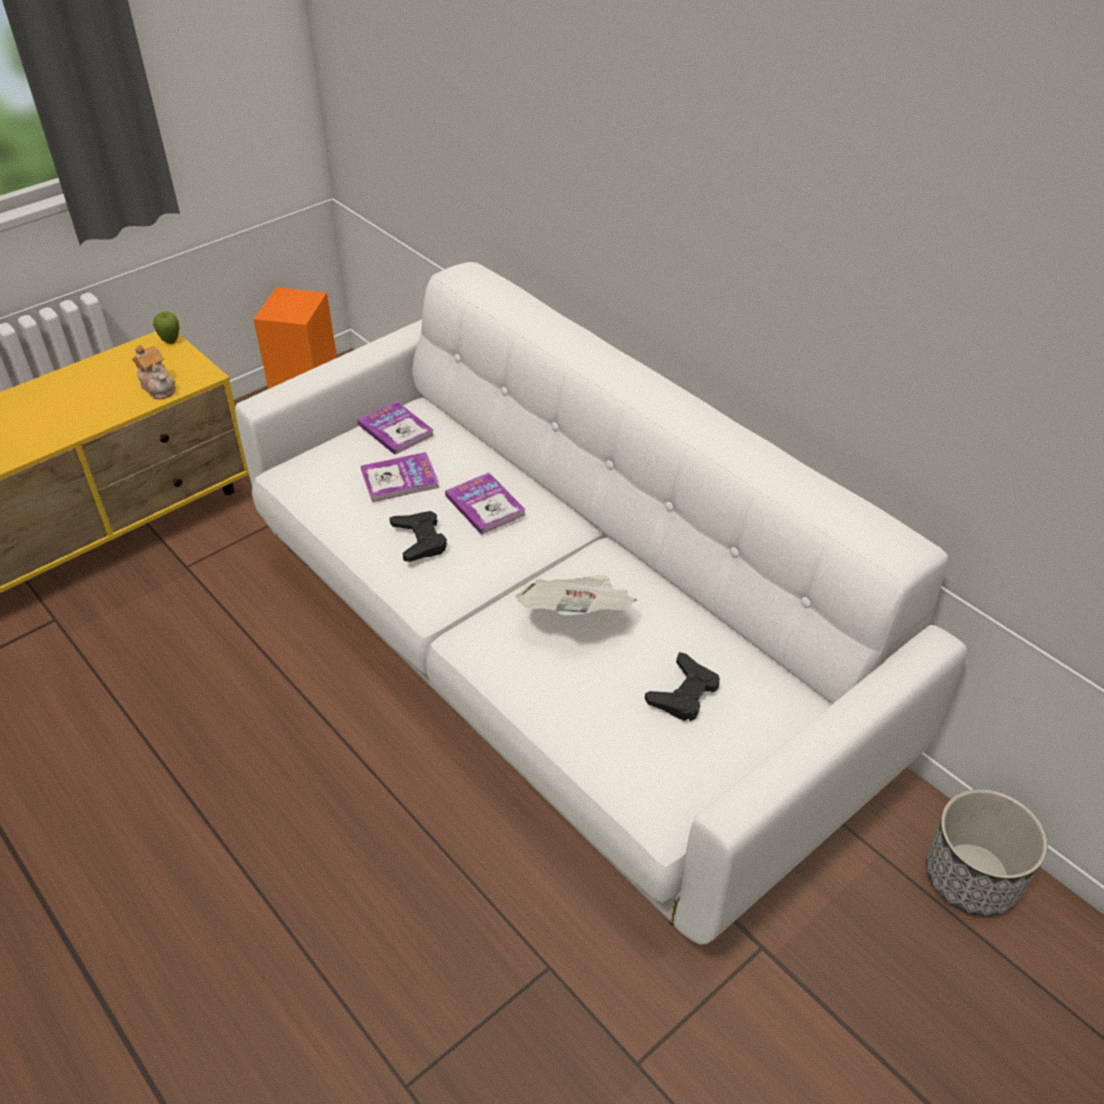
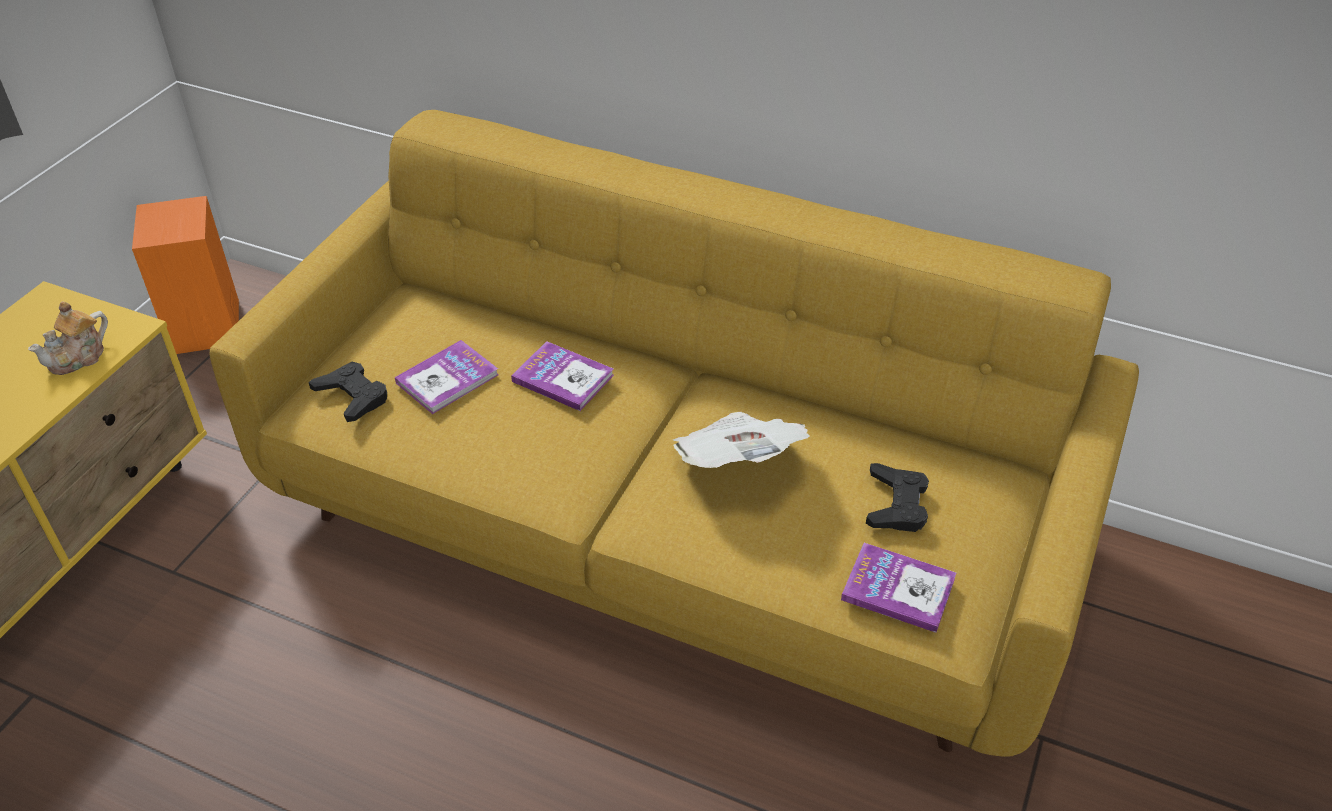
camera: 25 degrees left, 0 degrees up
teapot [132,345,176,400] -> teapot turned 105 degrees clockwise [28,301,108,375]
apple [153,312,179,344] -> none
white sofa [235,262,967,944] -> yellow sofa [209,110,1139,757]
book [357,401,434,455] -> book moved to [841,543,956,633]
black game controller [389,511,447,562] -> black game controller moved to [308,362,387,422]
planter [926,789,1048,916] -> none

